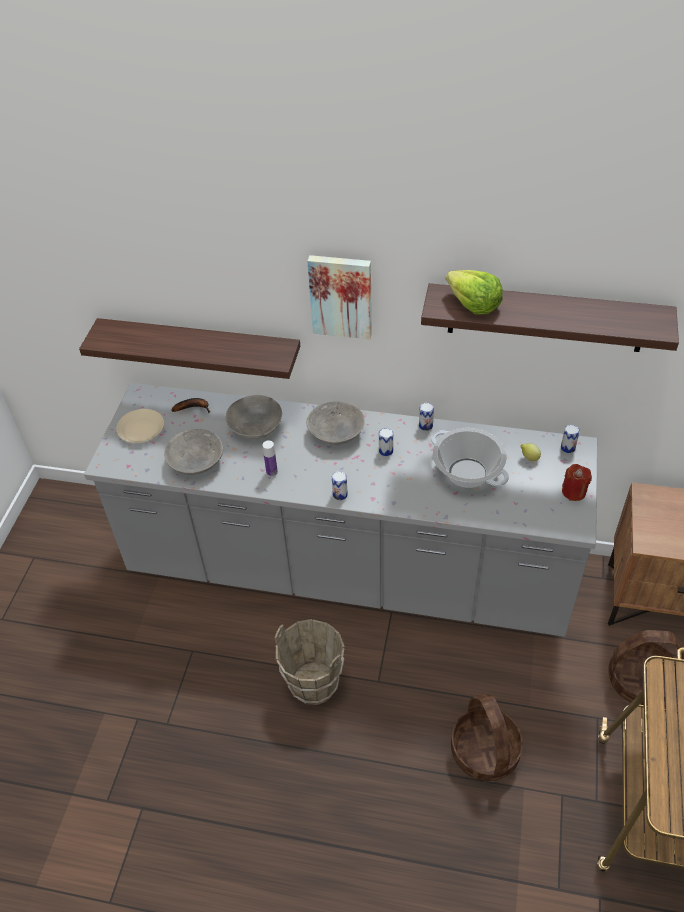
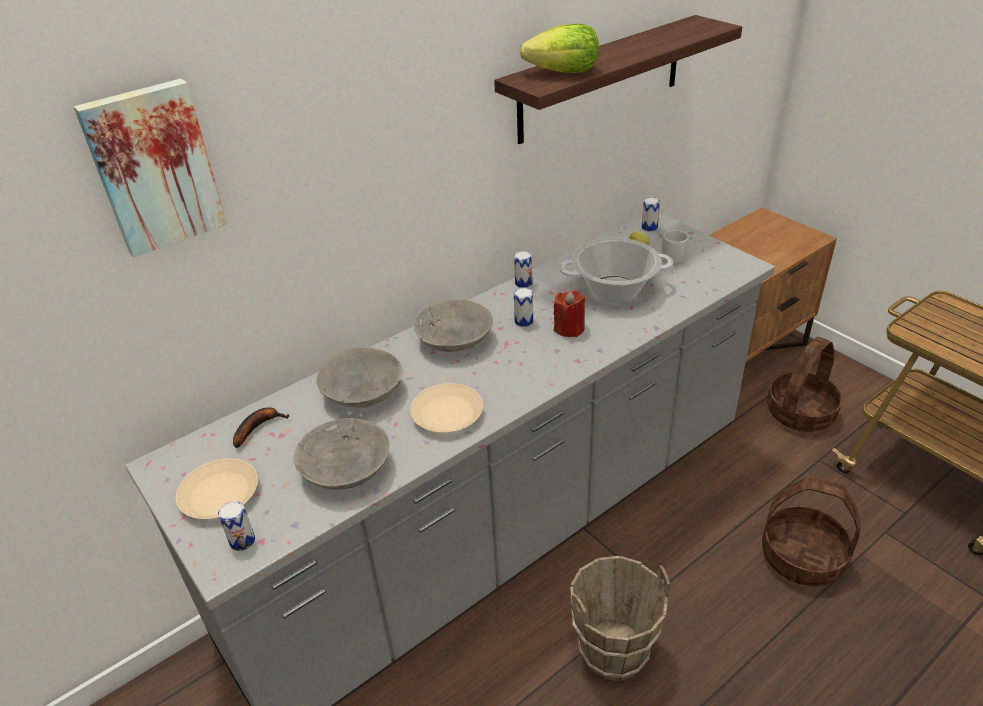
camera: 50 degrees left, 10 degrees down
shelf [79,318,300,379] -> none
bottle [263,440,278,477] -> beige plate [410,383,483,433]
picture [307,255,372,339] -> picture moved to [74,79,227,257]
can [332,471,348,500] -> can moved to [218,501,255,551]
red candle [562,464,592,501] -> red candle moved to [554,290,585,337]
none -> grey mug [661,230,688,265]

